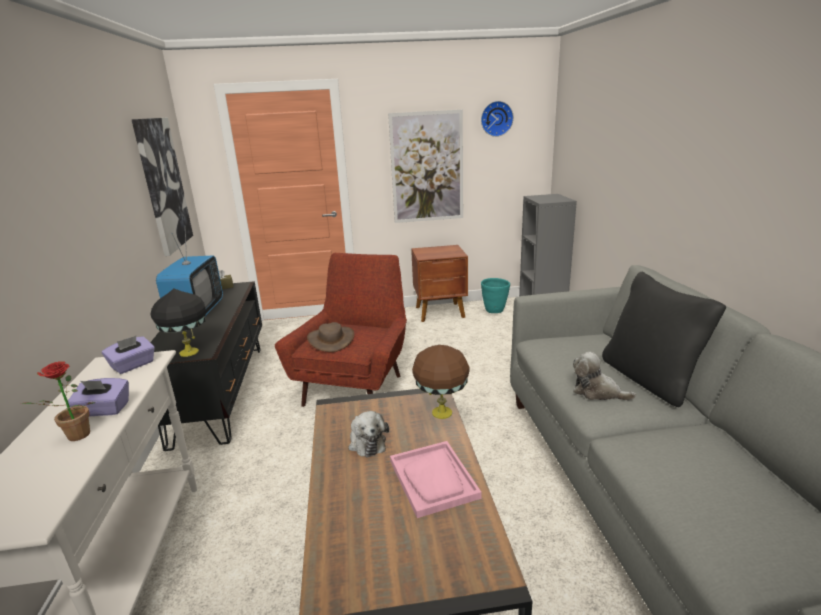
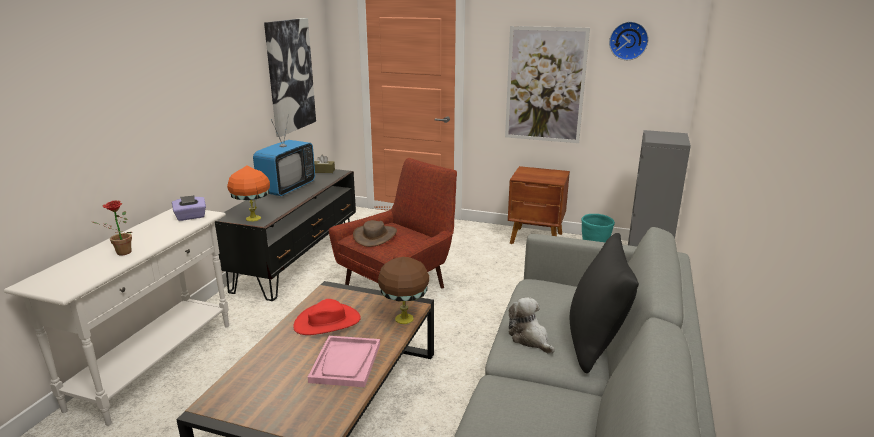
camera: 25 degrees right, 0 degrees up
purple tissue box [68,378,129,417] -> none
black table lamp [150,289,206,357] -> orange table lamp [227,165,270,222]
plush toy [348,411,389,457] -> red hat [293,299,361,335]

